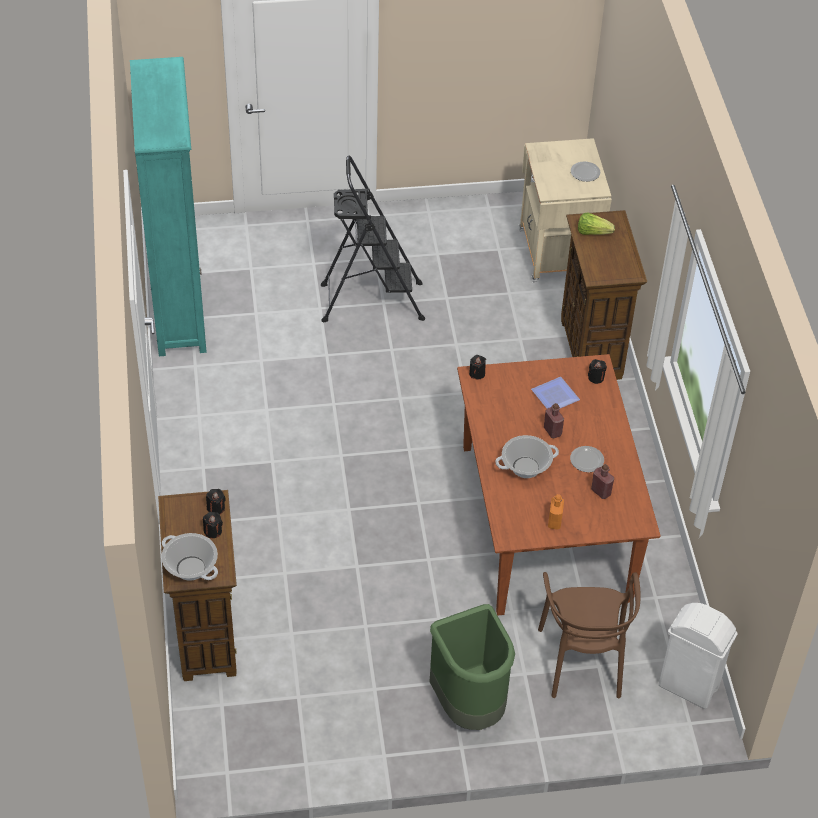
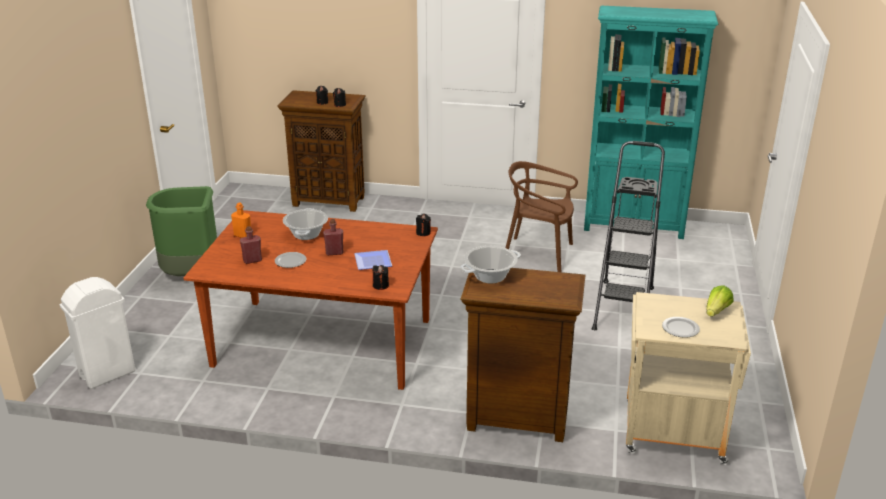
camera: 110 degrees right, 20 degrees down
cooking pot [161,533,218,581] -> cooking pot moved to [460,246,521,284]
brown chair [538,572,641,698] -> brown chair moved to [505,161,578,272]
lettuce [578,213,615,235] -> lettuce moved to [706,285,734,317]

